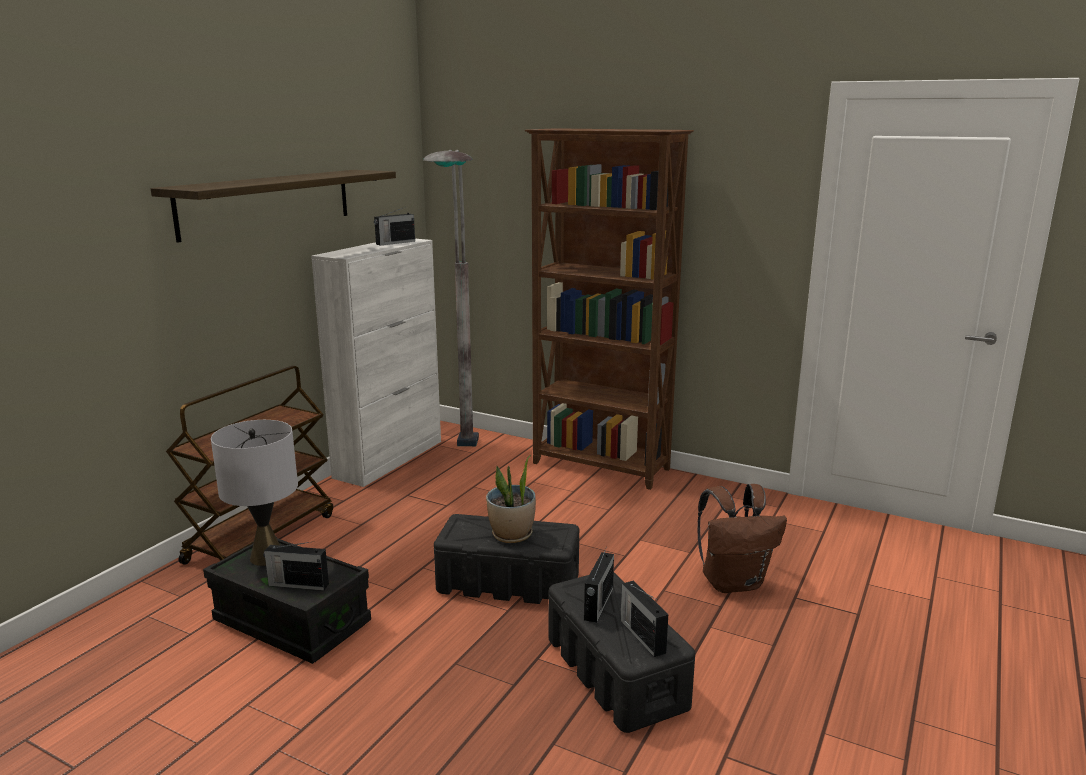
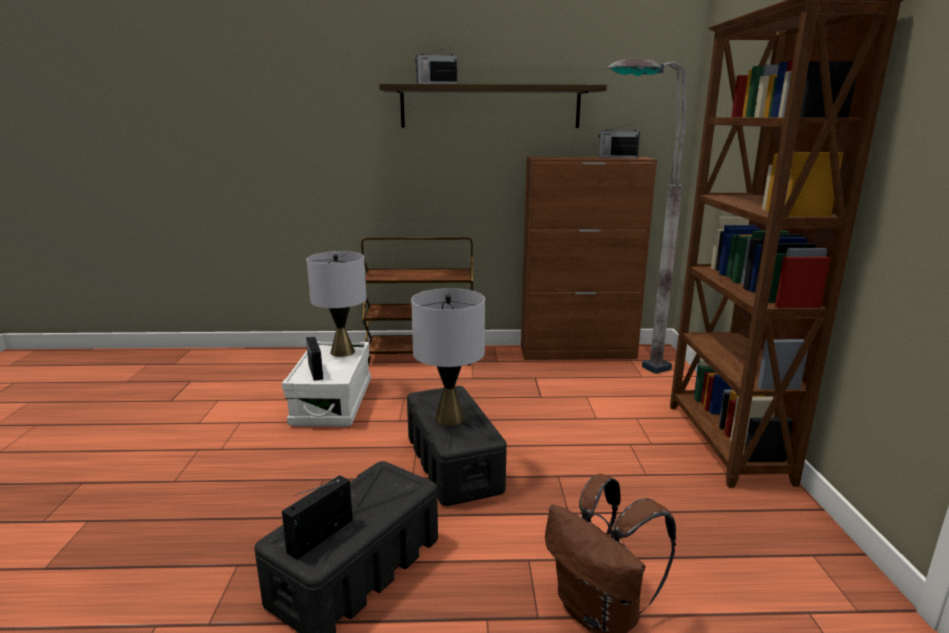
camera: 60 degrees right, 0 degrees up
black storage box [203,537,371,664] -> white storage box [282,342,371,427]
white cabinet [311,239,441,487] -> brown cabinet [521,157,657,360]
potted plant [486,455,536,543] -> grey table lamp [411,288,485,426]
radio [584,549,614,623] -> radio moved to [415,47,457,84]

